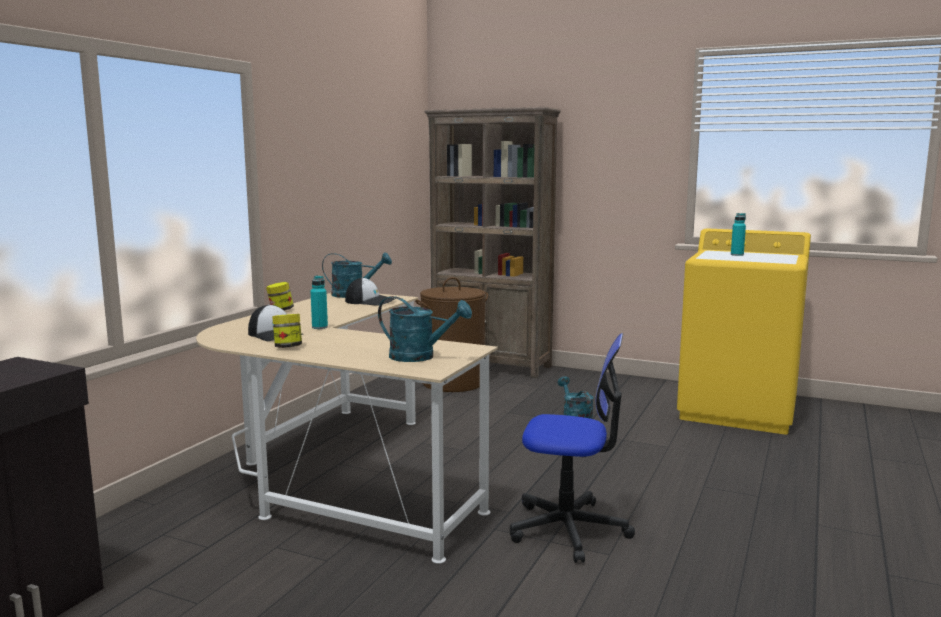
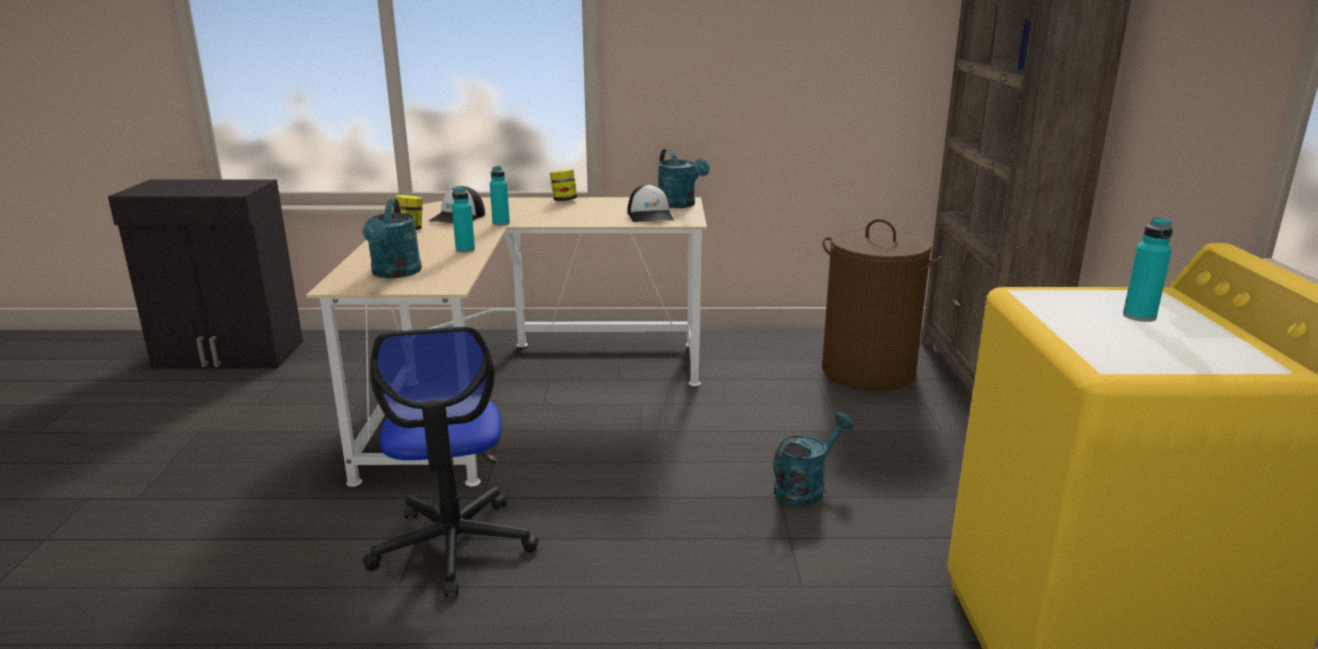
camera: 65 degrees right, 10 degrees up
none -> turquoise bottle [452,186,475,253]

